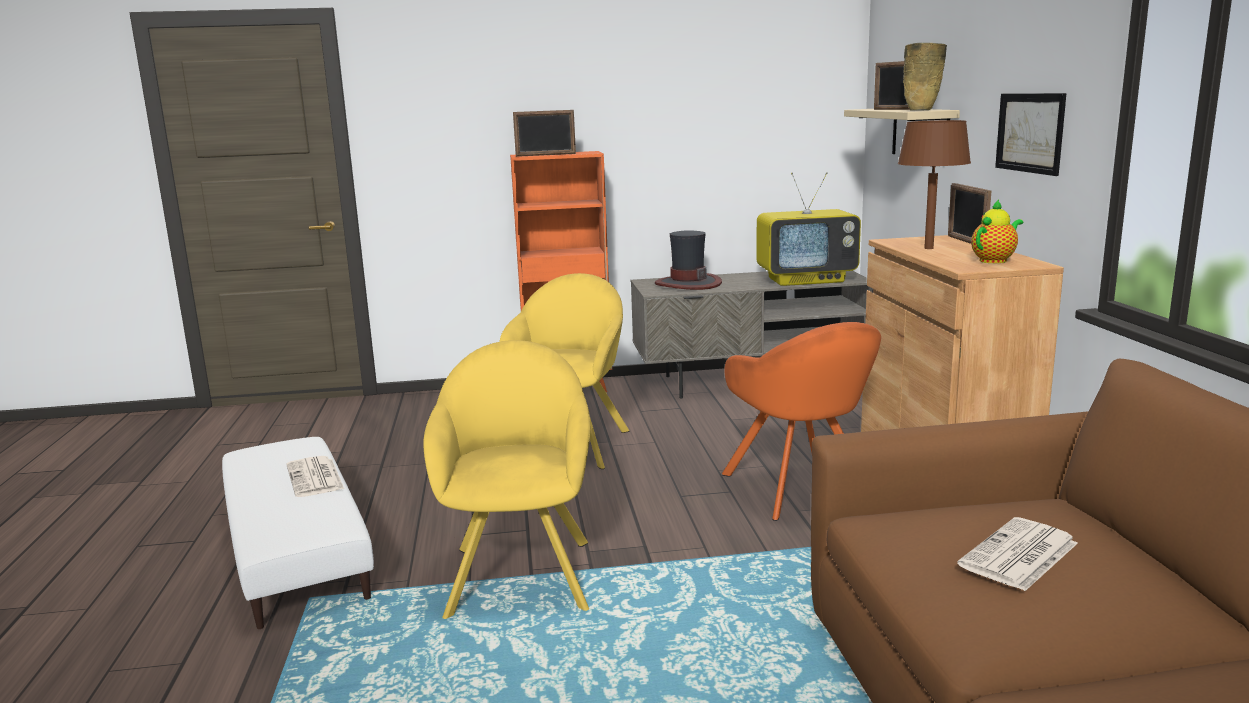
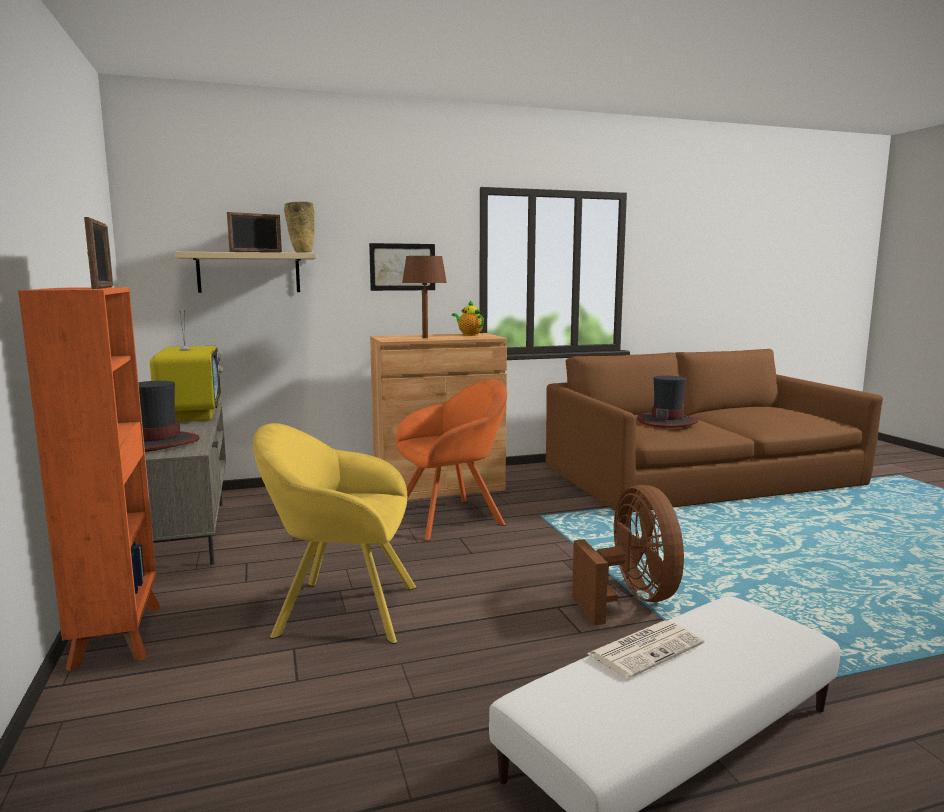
camera: 100 degrees left, 5 degrees down
yellow armchair [423,340,590,619] -> brown fan [572,485,684,625]
picture frame [948,183,991,244] -> none
newspaper [957,517,1078,591] -> hat [637,375,698,428]

